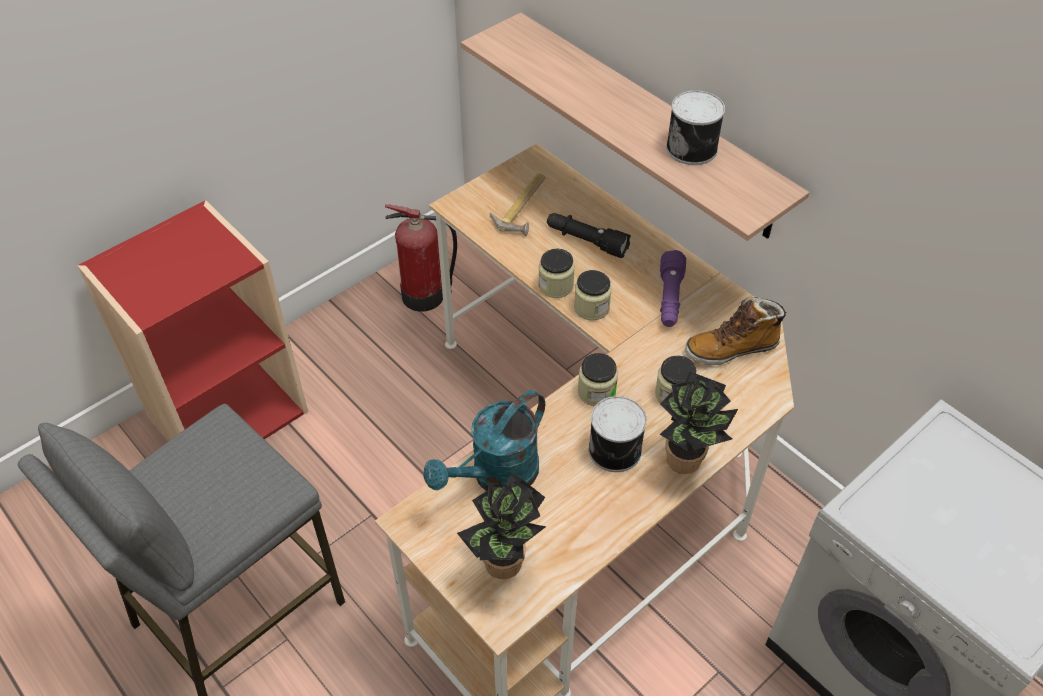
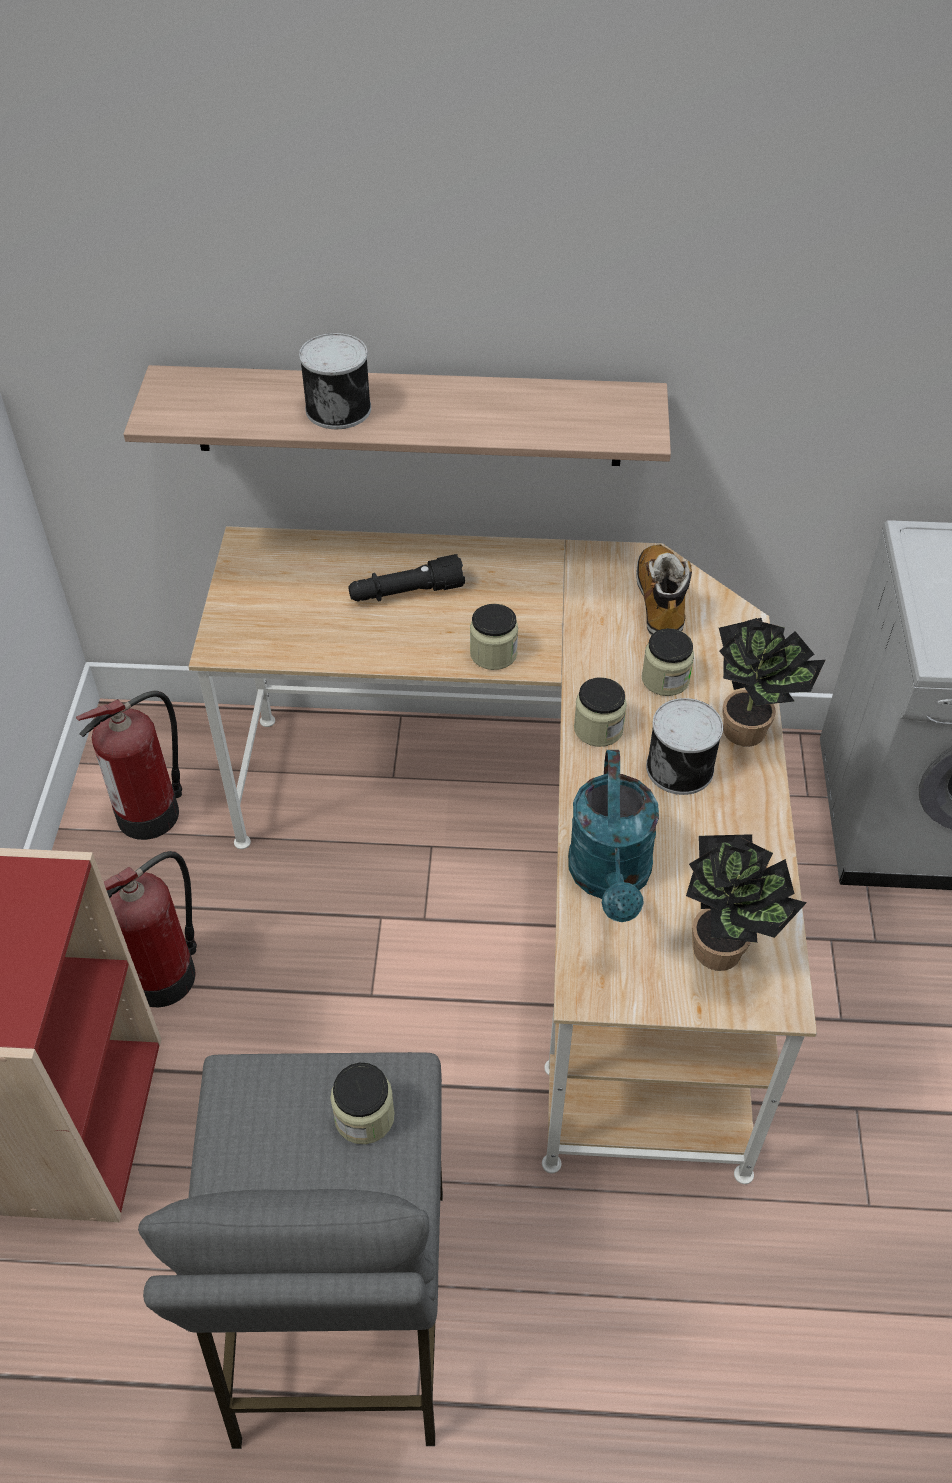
camera: 45 degrees left, 0 degrees up
hammer [490,173,545,236] -> none
jar [538,249,575,298] -> jar moved to [330,1063,395,1144]
purple flashlight [660,250,686,327] -> none
can [666,90,725,165] -> can moved to [299,333,371,429]
boot [686,297,787,365] -> boot turned 150 degrees clockwise [636,544,692,635]
none -> fire extinguisher [104,851,197,1007]

